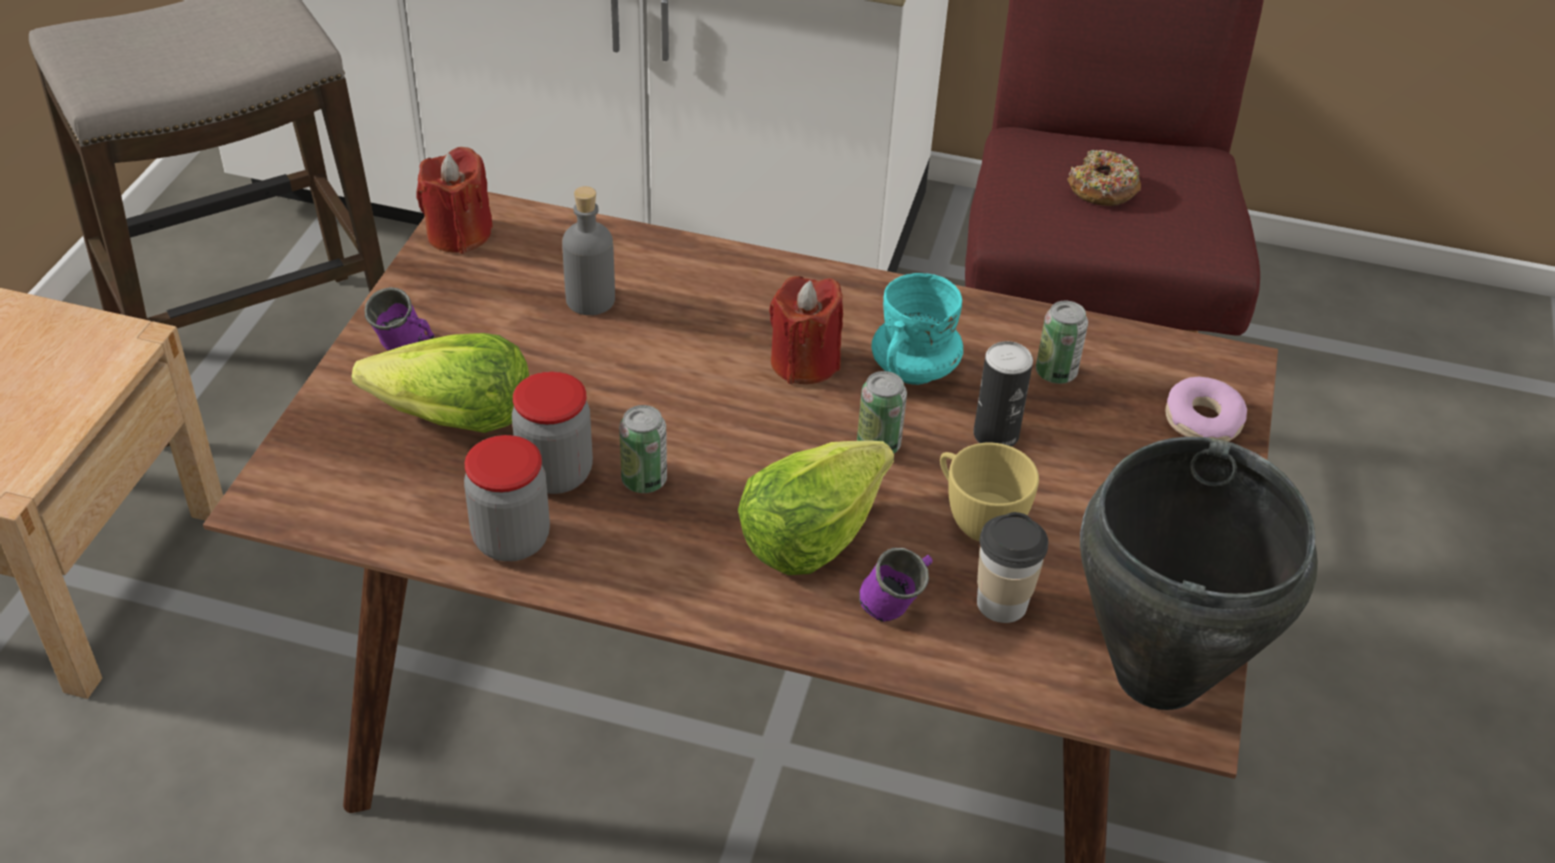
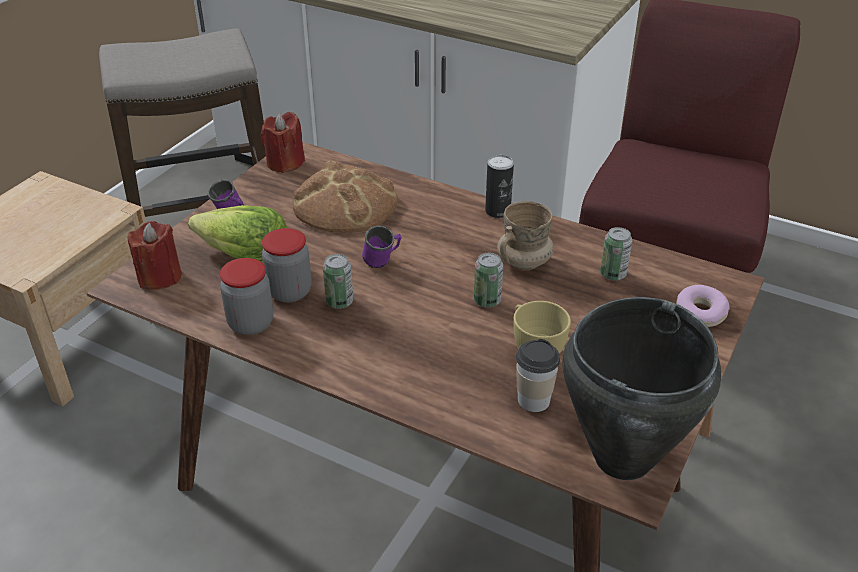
camera: 15 degrees right, 5 degrees down
grey bottle [562,186,615,315] -> bread [292,160,398,233]
lettuce [738,440,894,575] -> none
red candle [769,276,843,384] -> red candle moved to [127,221,182,290]
purple mug [859,548,932,622] -> purple mug moved to [362,225,402,268]
turquoise mug [871,273,963,385] -> beige mug [497,201,554,270]
can [973,341,1033,447] -> can moved to [485,155,514,218]
donut [1067,150,1141,206] -> none

